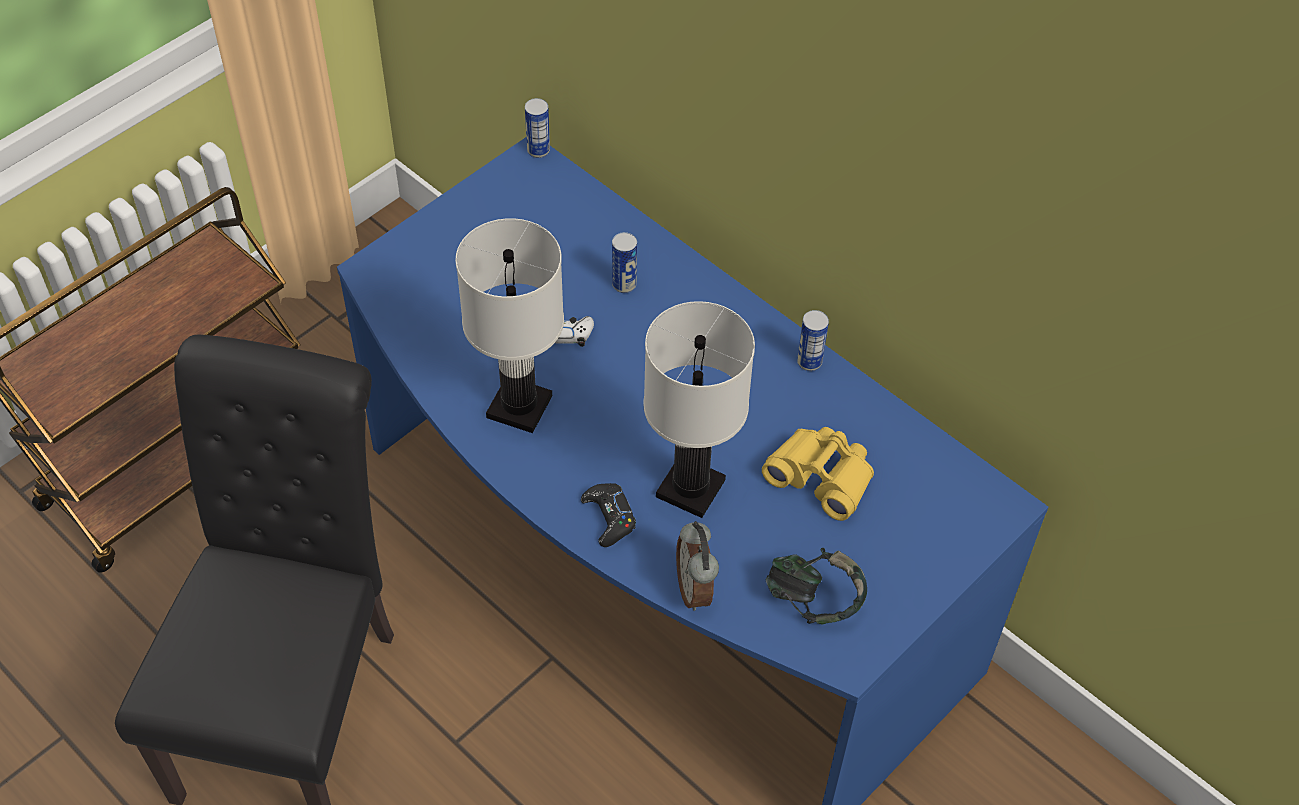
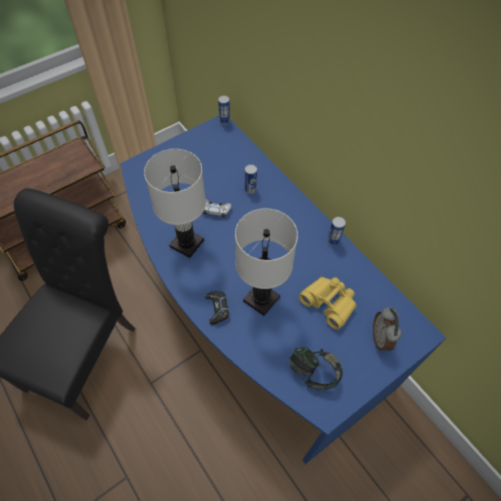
camera: 10 degrees right, 5 degrees up
alarm clock [676,521,719,611] -> alarm clock moved to [373,307,402,351]

